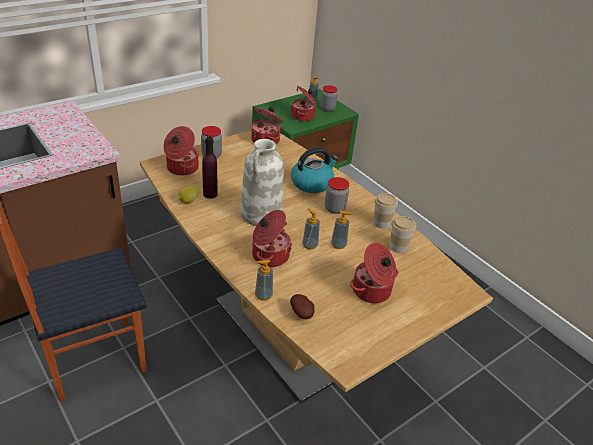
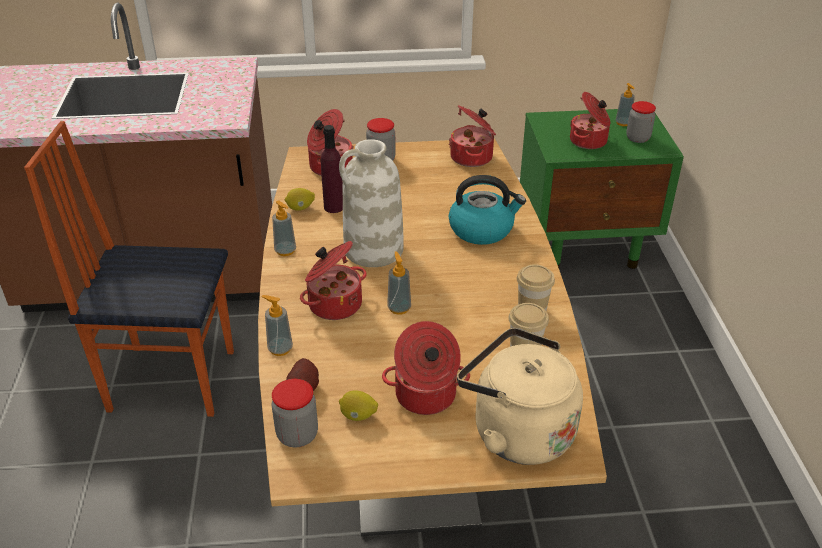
camera: 35 degrees right, 0 degrees up
jar [325,177,349,214] -> jar moved to [272,379,318,448]
soap dispenser [331,211,352,249] -> soap dispenser moved to [272,200,296,256]
none -> lemon [339,390,378,421]
none -> beige kettle [457,328,583,465]

